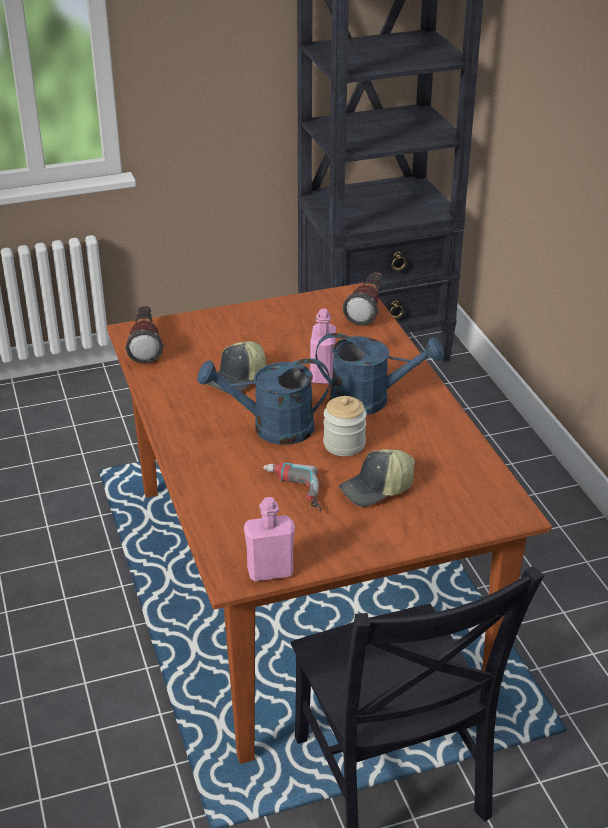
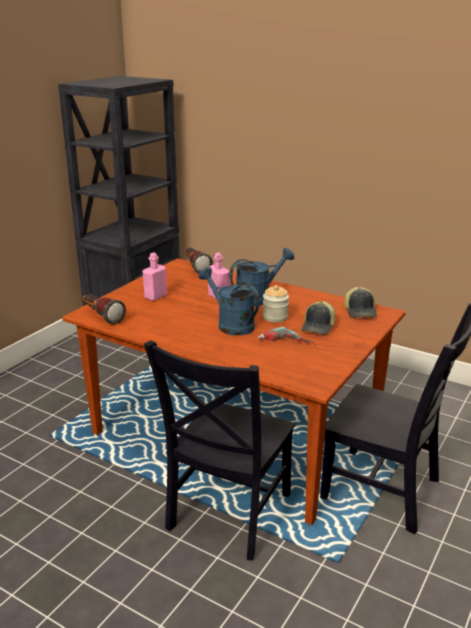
camera: 40 degrees left, 10 degrees down
blue watering can [198,359,330,445] -> blue watering can turned 90 degrees clockwise [199,267,260,336]
cap [206,341,266,394] -> cap moved to [345,287,377,318]
pink bottle [244,497,295,581] -> pink bottle moved to [142,253,167,301]
none -> black chair [144,340,295,561]

